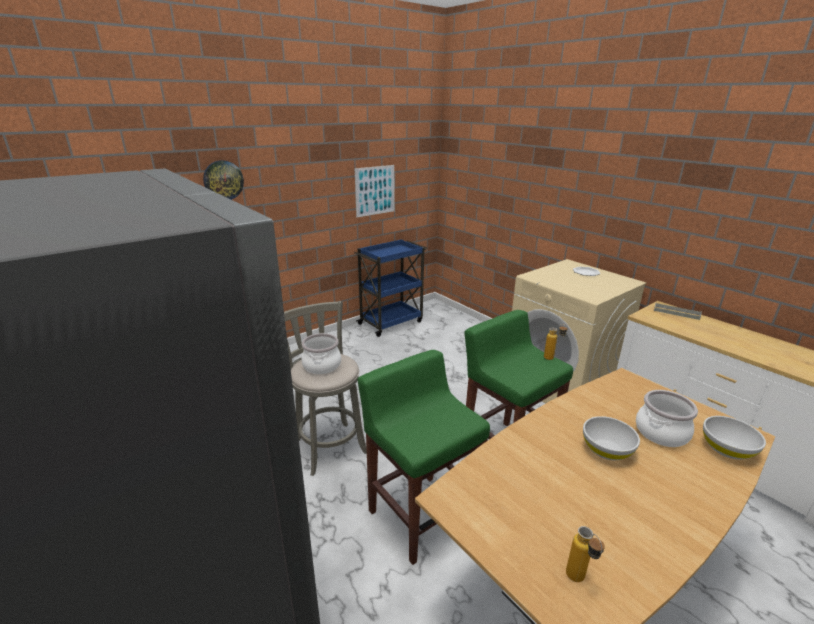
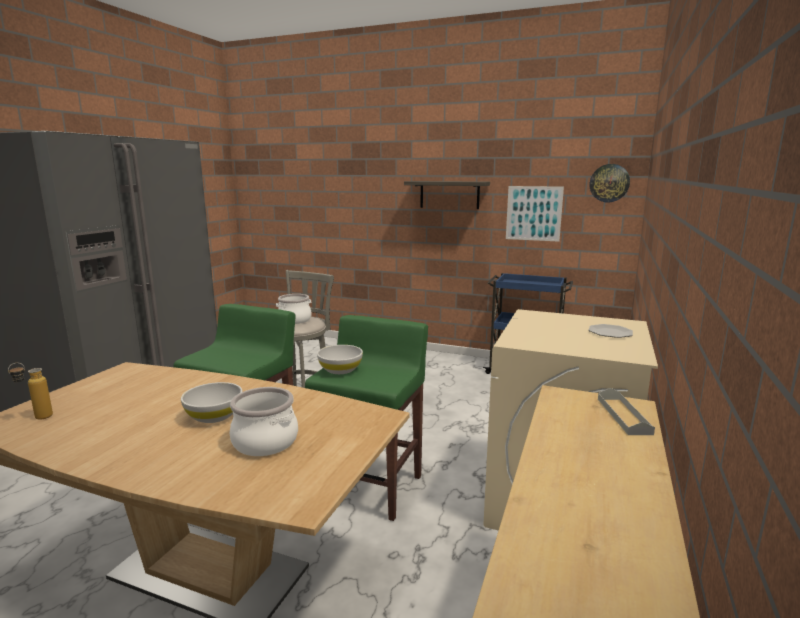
camera: 60 degrees right, 10 degrees down
wall clock [203,160,244,200] -> wall clock moved to [590,164,630,202]
bottle [544,324,568,360] -> none
white bowl [703,416,766,459] -> white bowl moved to [317,345,363,374]
none -> shelf [404,181,490,209]

